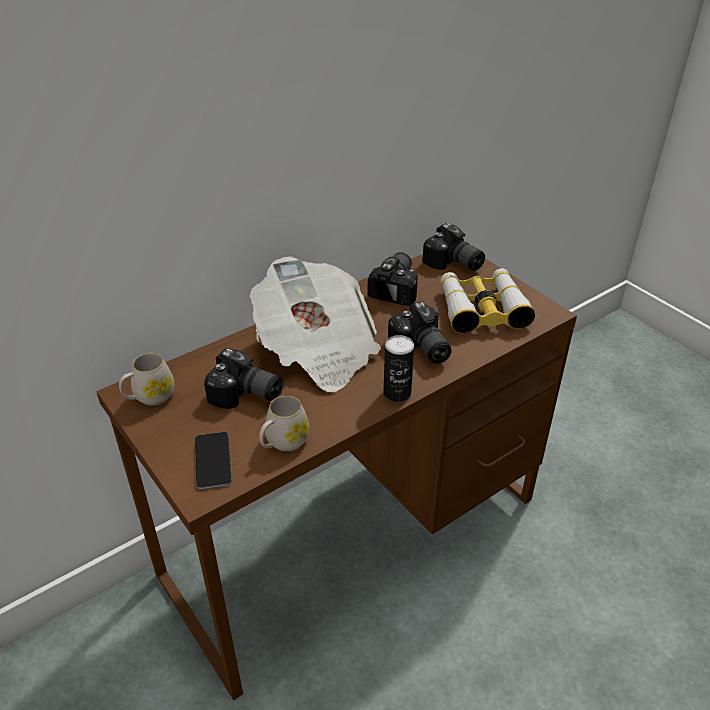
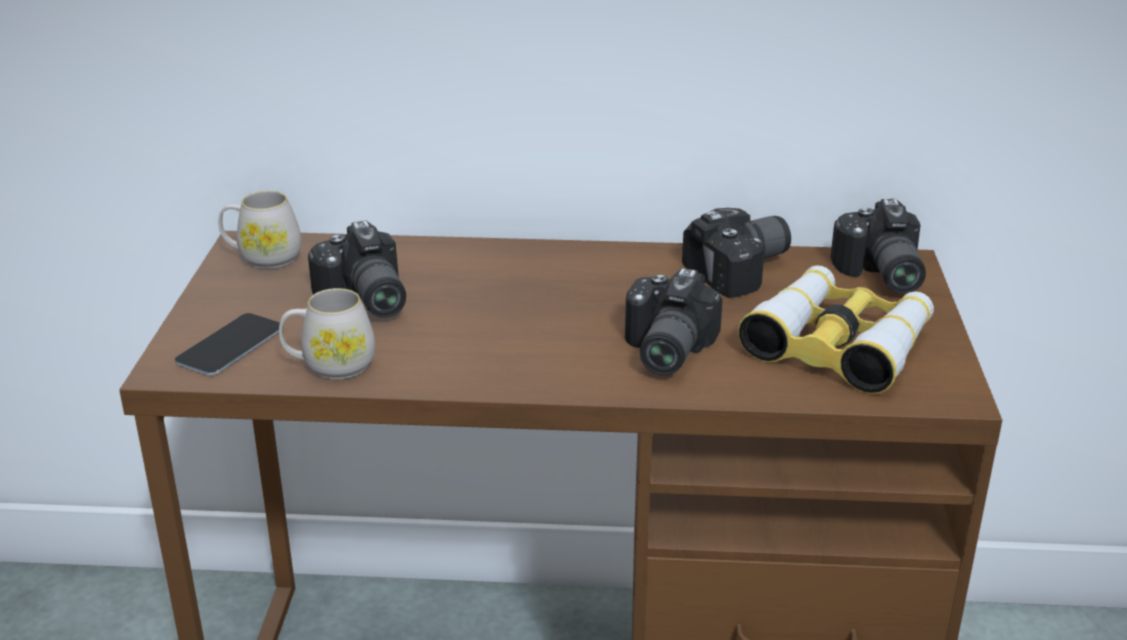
camera: 40 degrees right, 10 degrees down
newspaper [250,256,381,392] -> none
can [383,335,414,402] -> none

